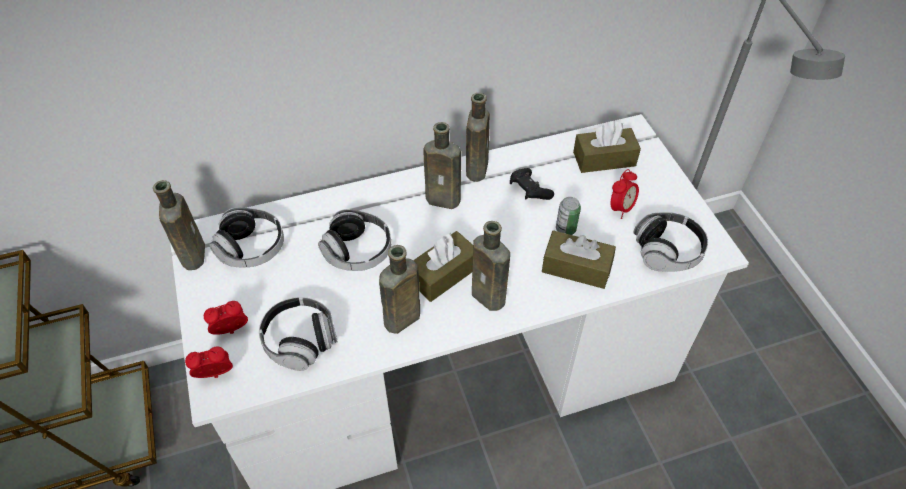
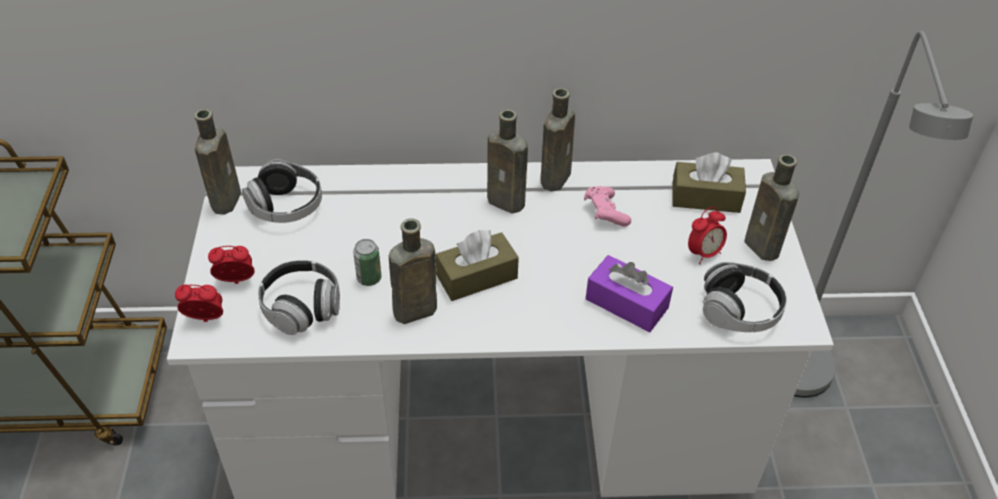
camera: 15 degrees right, 5 degrees down
headphones [318,209,391,271] -> none
brown bottle [472,221,510,311] -> brown bottle moved to [745,154,799,261]
black game controller [510,168,554,200] -> pink game controller [584,186,631,227]
brown tissue box [542,230,616,289] -> purple tissue box [586,255,673,332]
can [556,197,581,235] -> can moved to [353,239,381,286]

